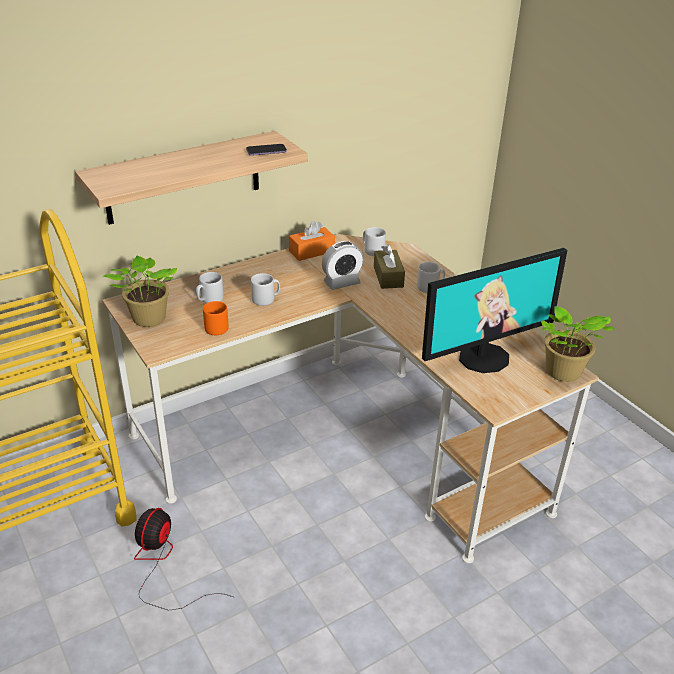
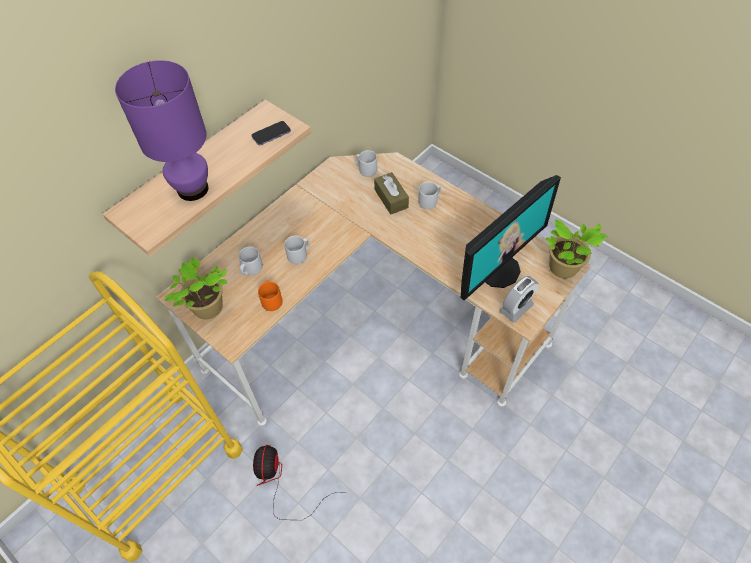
camera: 15 degrees left, 20 degrees up
orange tissue box [289,221,335,261] -> none
alarm clock [322,241,363,290] -> alarm clock moved to [499,276,538,323]
none -> purple table lamp [115,60,208,201]

